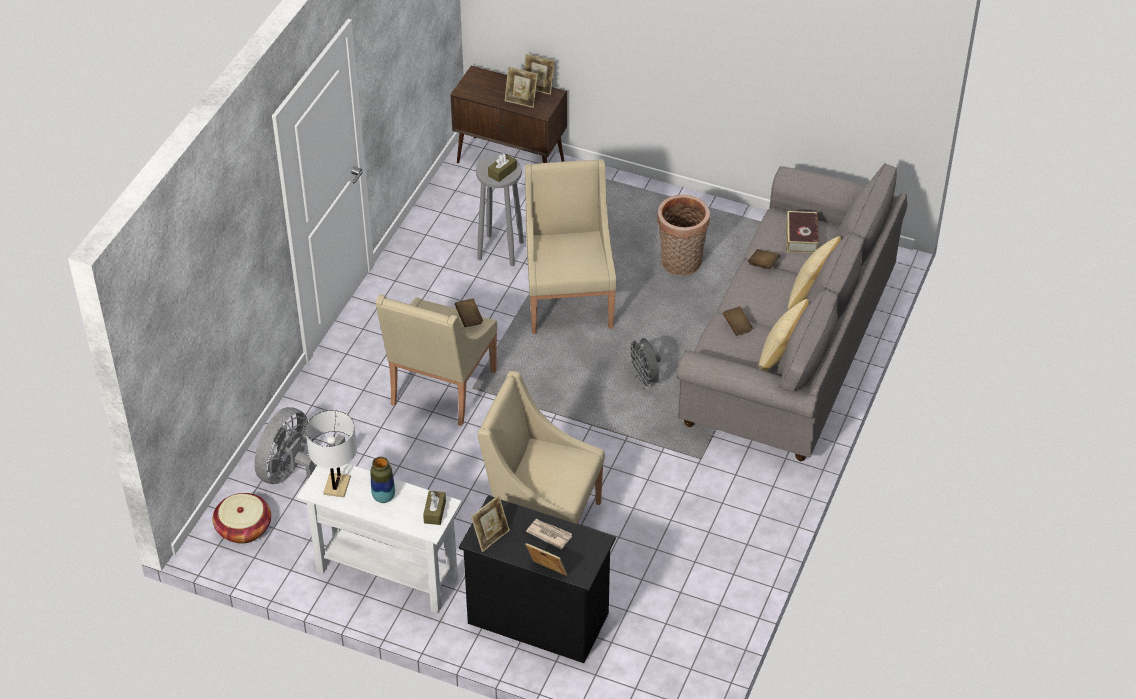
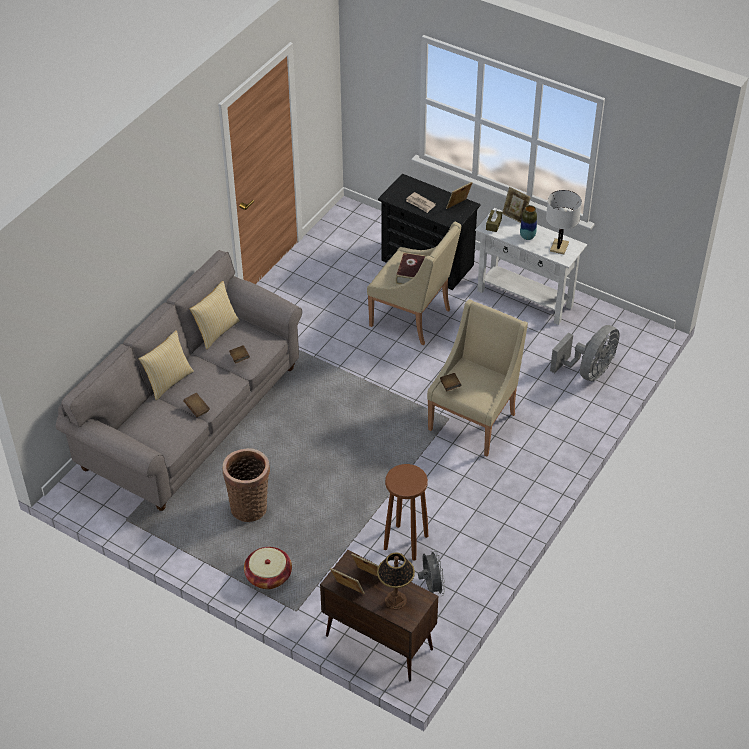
camera: 170 degrees left, 0 degrees up
basket [213,493,271,544] -> basket moved to [244,547,292,589]
grey stool [476,154,524,266] -> brown stool [384,464,428,560]
brown tissue box [488,153,517,182] -> none
beige armchair [525,159,616,334] -> none
picture frame [525,543,568,576] -> picture frame moved to [502,187,531,223]
grey fan [627,338,661,389] -> grey fan moved to [418,549,445,596]
book [786,211,819,253] -> book moved to [396,252,426,284]
none -> table lamp [377,552,415,610]

